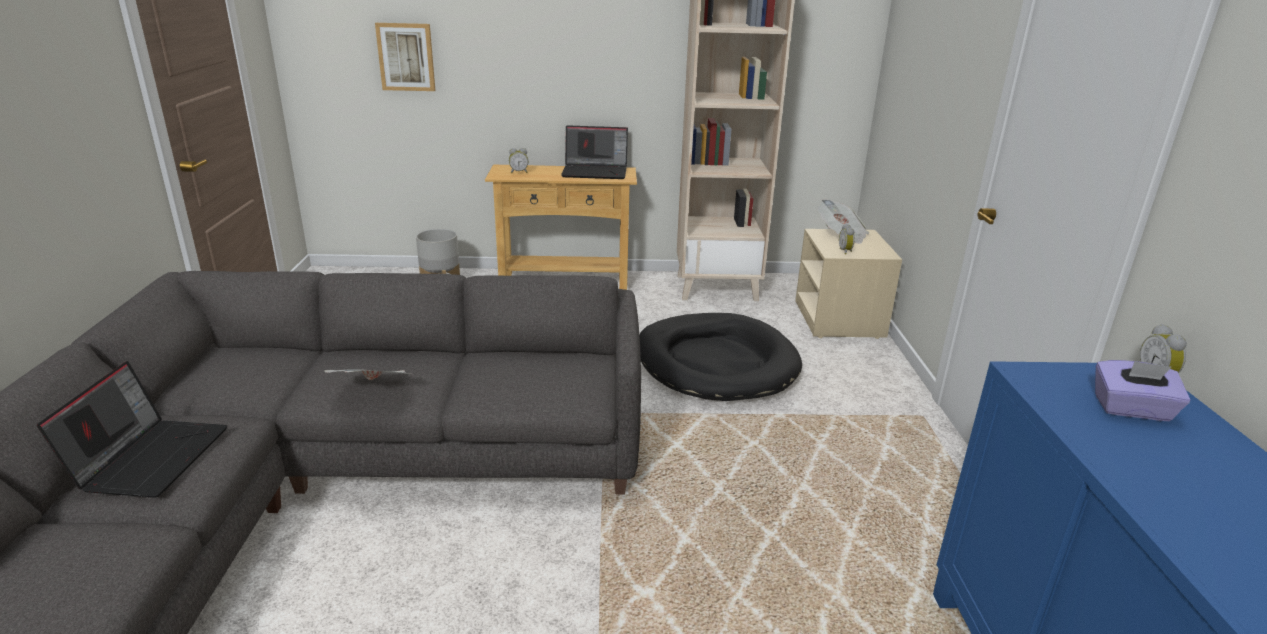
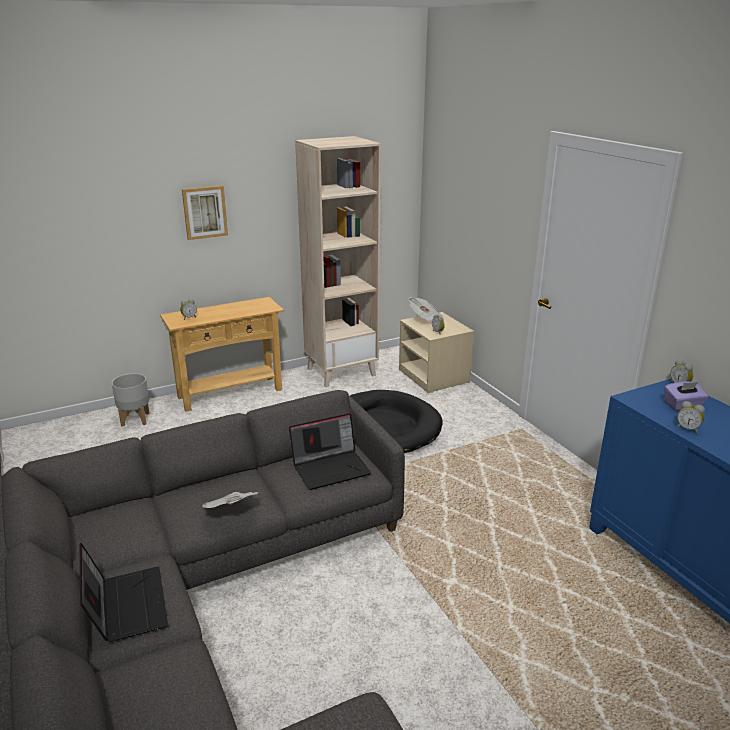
camera: 25 degrees left, 0 degrees up
picture [375,23,435,91] -> picture moved to [182,185,228,240]
laptop [561,125,628,179] -> laptop moved to [289,413,371,490]
none -> alarm clock [677,401,705,434]

